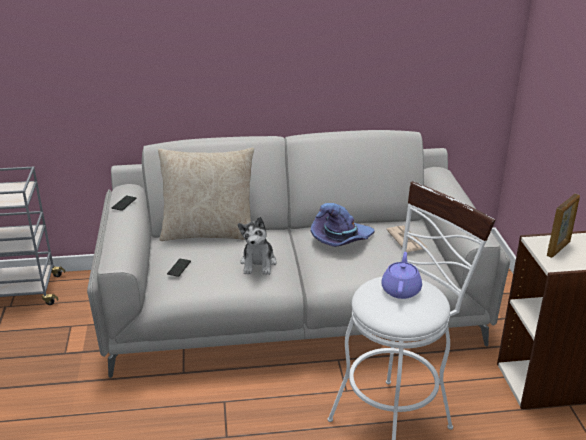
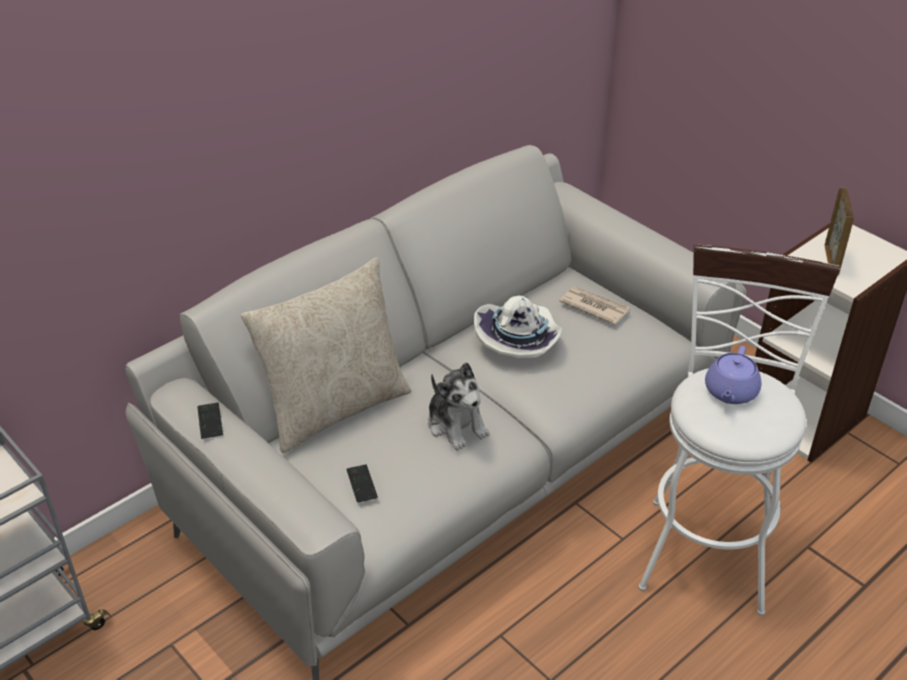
camera: 35 degrees left, 10 degrees up
purple hat [311,203,375,247] -> white hat [474,296,563,358]
purple teapot [381,252,422,299] -> purple teapot turned 135 degrees counterclockwise [705,346,761,404]

